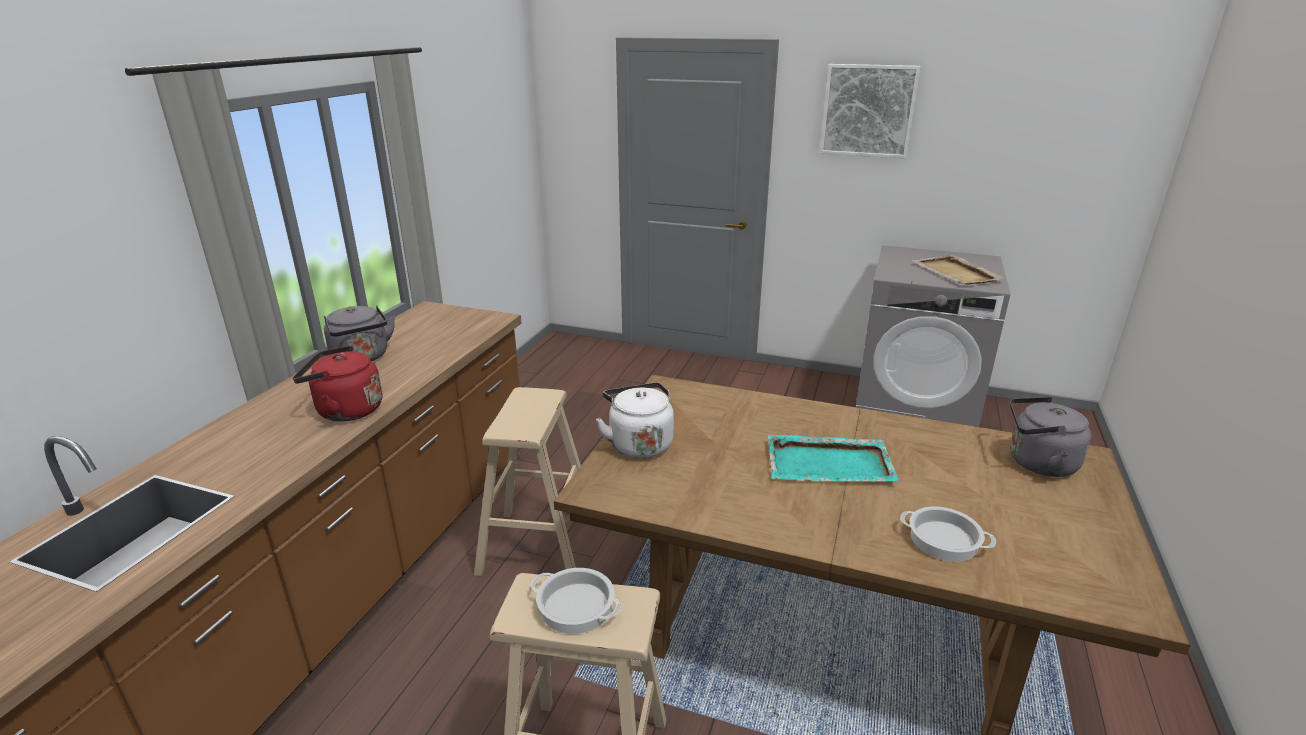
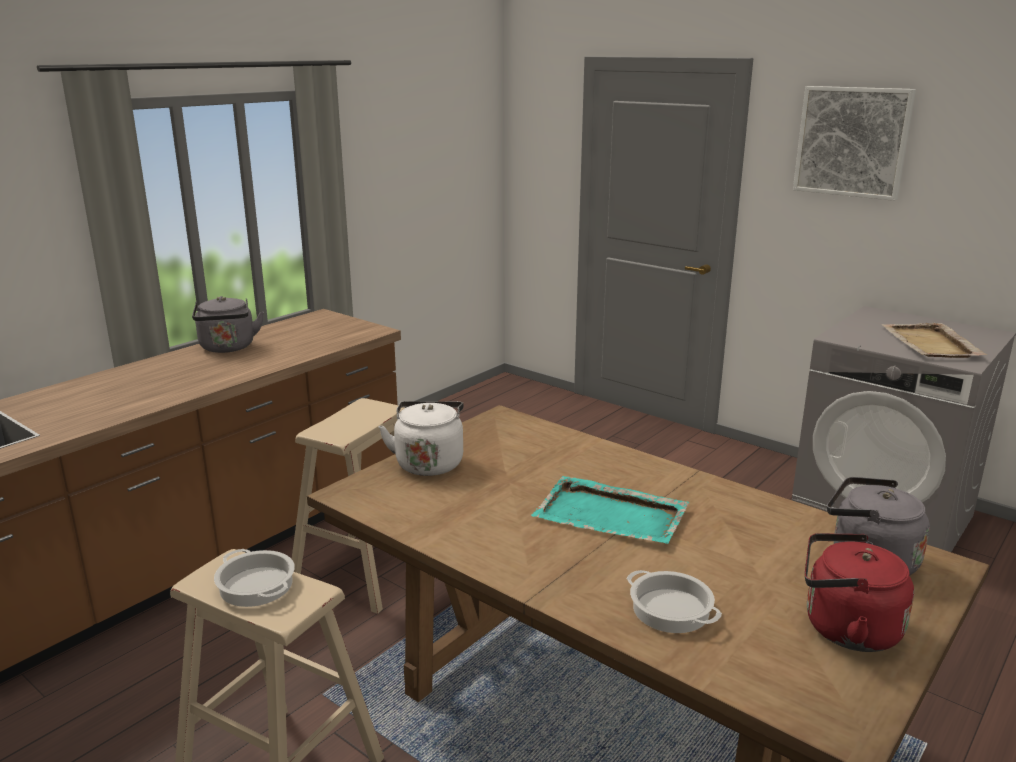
camera: 20 degrees right, 5 degrees down
red kettle [293,346,382,422] -> red kettle moved to [805,533,914,652]

